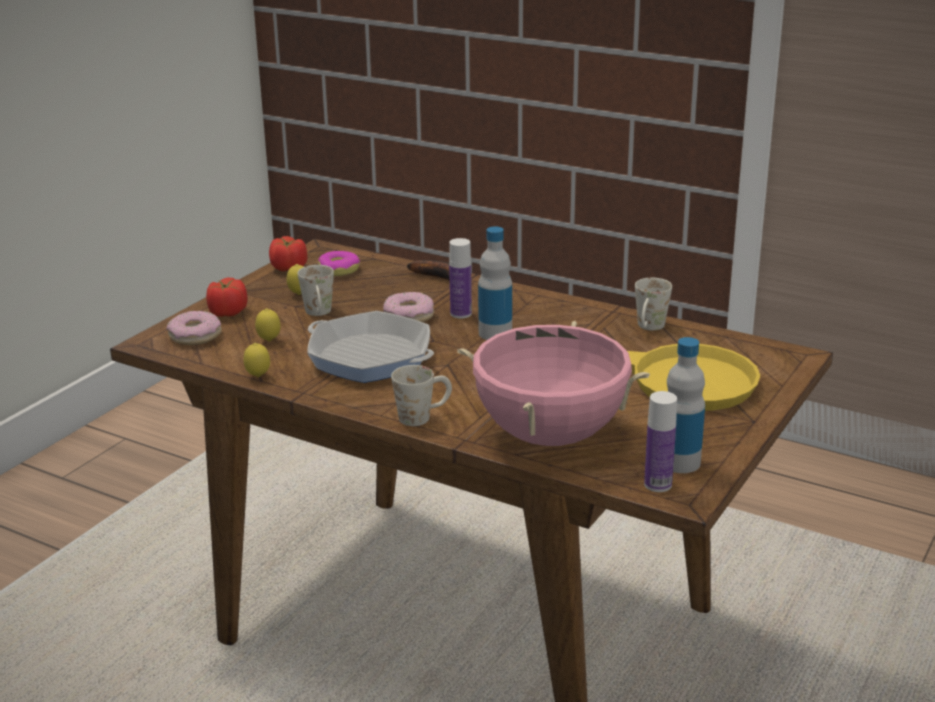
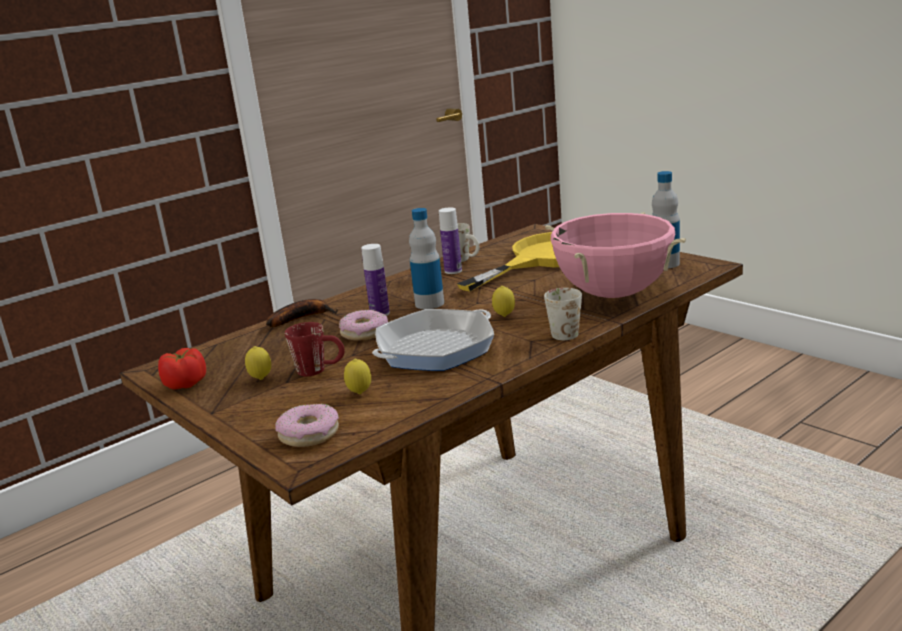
camera: 70 degrees left, 5 degrees down
tomato [206,277,247,317] -> none
lemon [243,343,270,377] -> lemon moved to [492,286,515,317]
white mug [298,265,334,316] -> red mug [285,322,345,376]
donut [318,251,360,276] -> none
bottle [644,391,677,492] -> bottle moved to [439,207,462,274]

